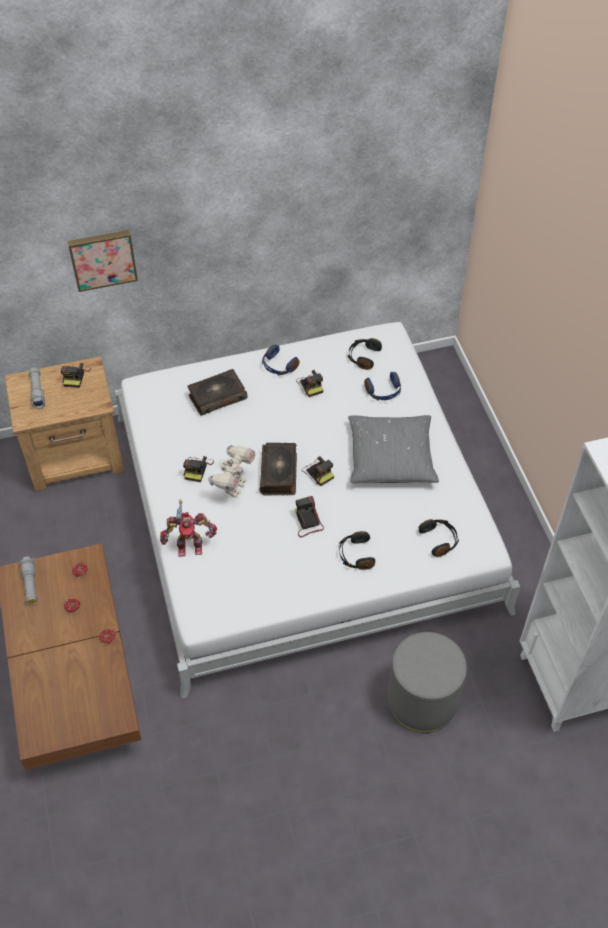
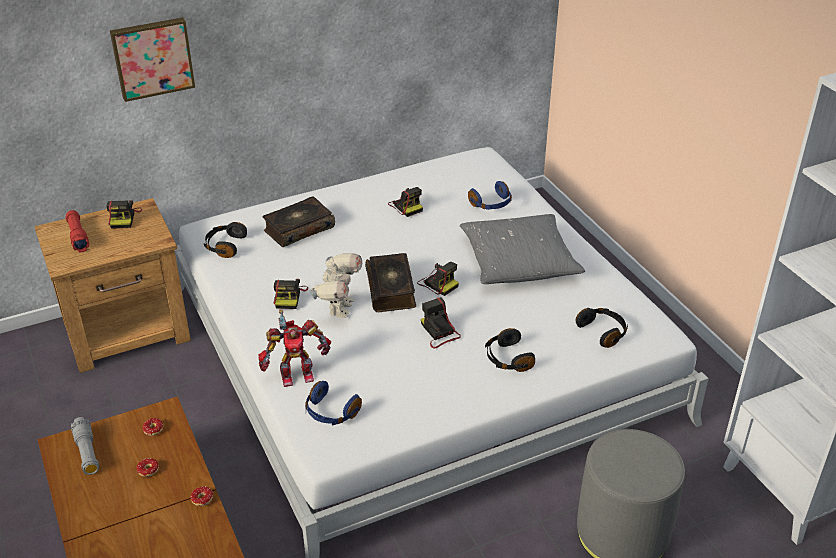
camera: 10 degrees left, 15 degrees down
grey flashlight [29,368,45,409] -> red flashlight [65,210,89,252]
blue headphones [262,345,299,375] -> blue headphones moved to [305,381,362,425]
black headphones [348,338,382,370] -> black headphones moved to [204,222,247,258]

